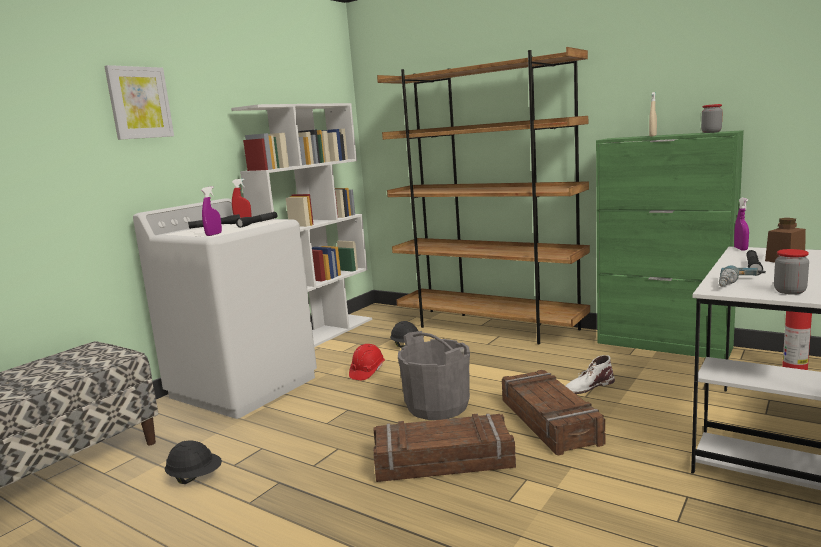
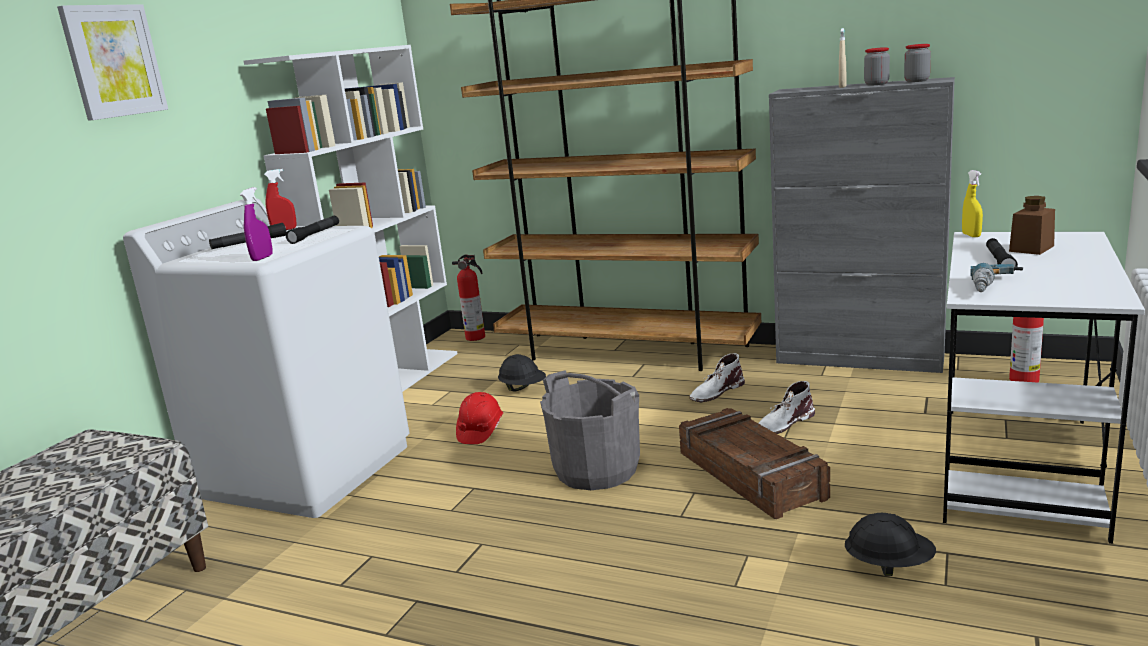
camera: 10 degrees left, 5 degrees up
black hard hat [165,441,222,484] -> black hard hat moved to [845,513,936,576]
crate [373,413,516,482] -> none
green cabinet [596,130,744,359] -> grey cabinet [769,77,955,373]
purple spray bottle [734,198,749,250] -> yellow spray bottle [962,170,983,237]
jar [774,249,809,295] -> jar moved to [864,47,890,86]
none -> fire extinguisher [452,254,485,341]
none -> white boot [689,353,745,403]

